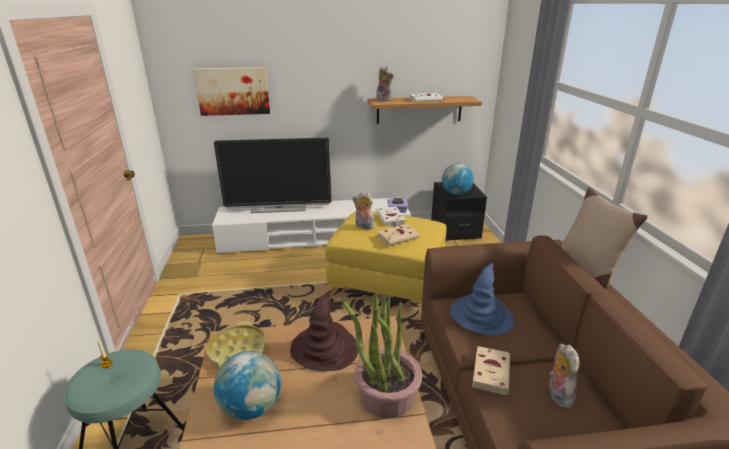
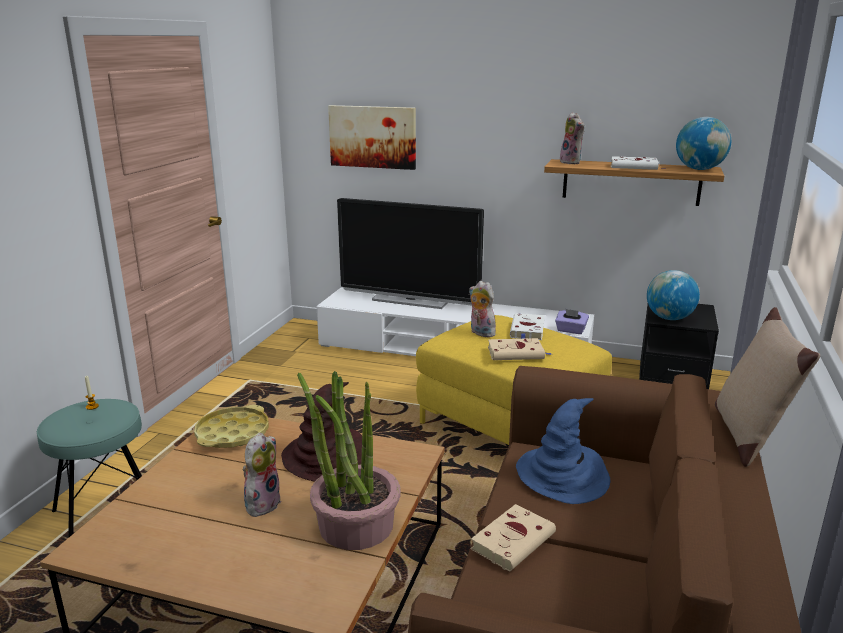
camera: 25 degrees right, 5 degrees down
globe [214,351,281,420] -> globe moved to [676,117,731,170]
plush toy [549,344,580,408] -> plush toy moved to [243,433,282,517]

